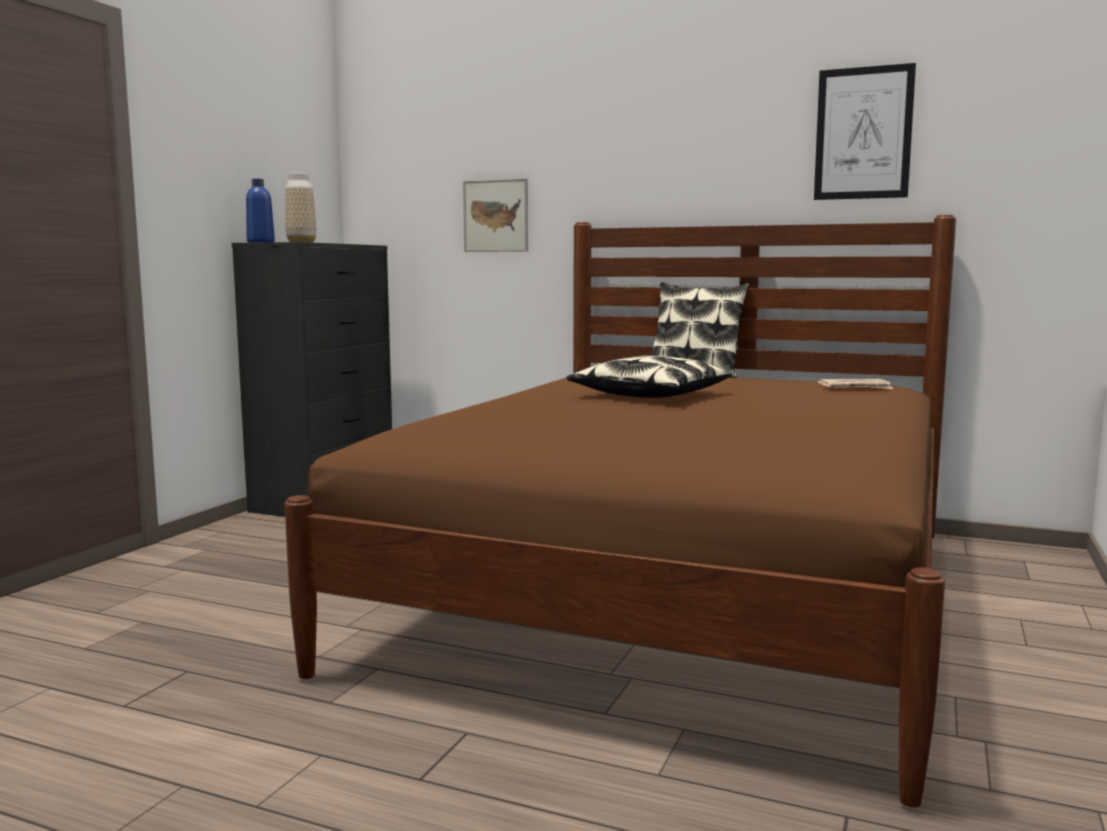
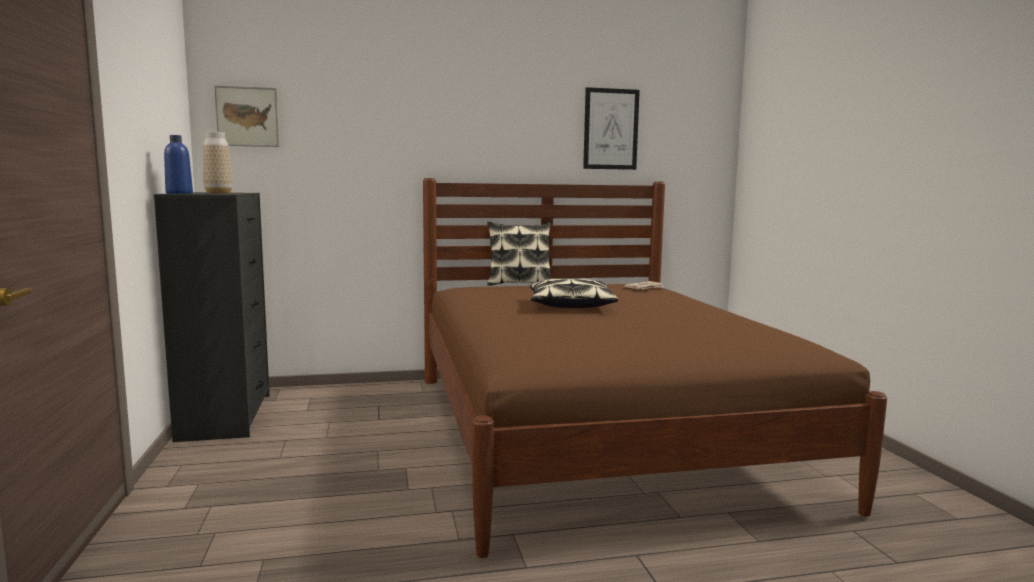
camera: 35 degrees left, 0 degrees up
picture [463,178,528,252] -> picture moved to [214,85,279,147]

